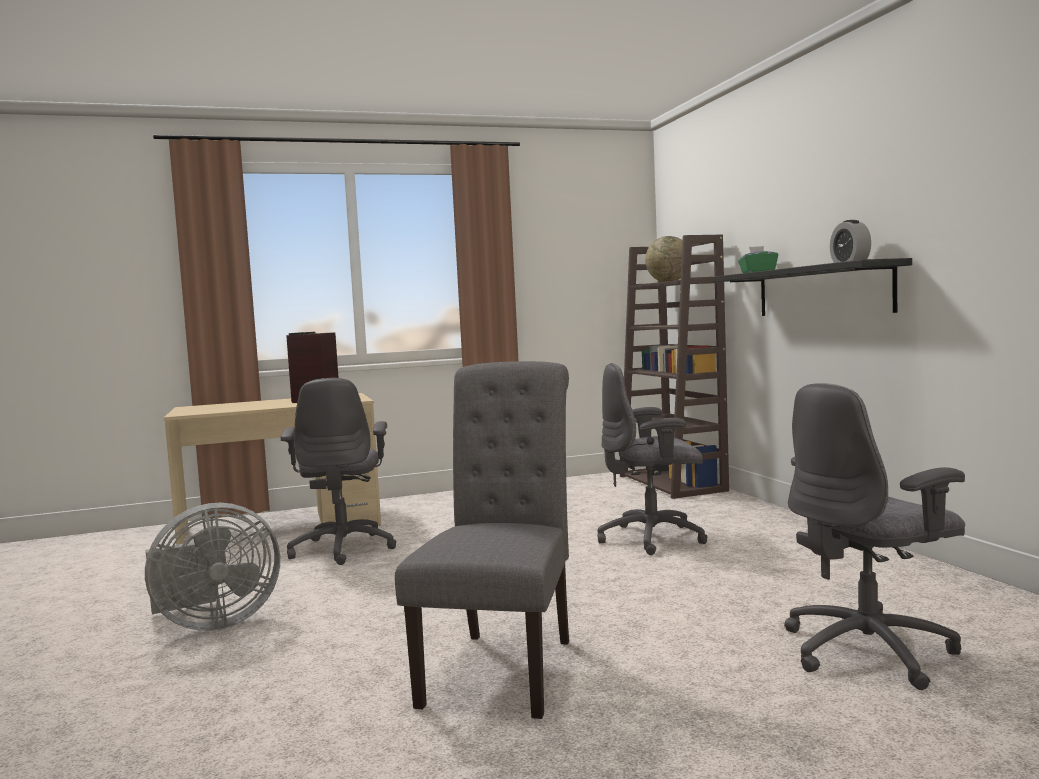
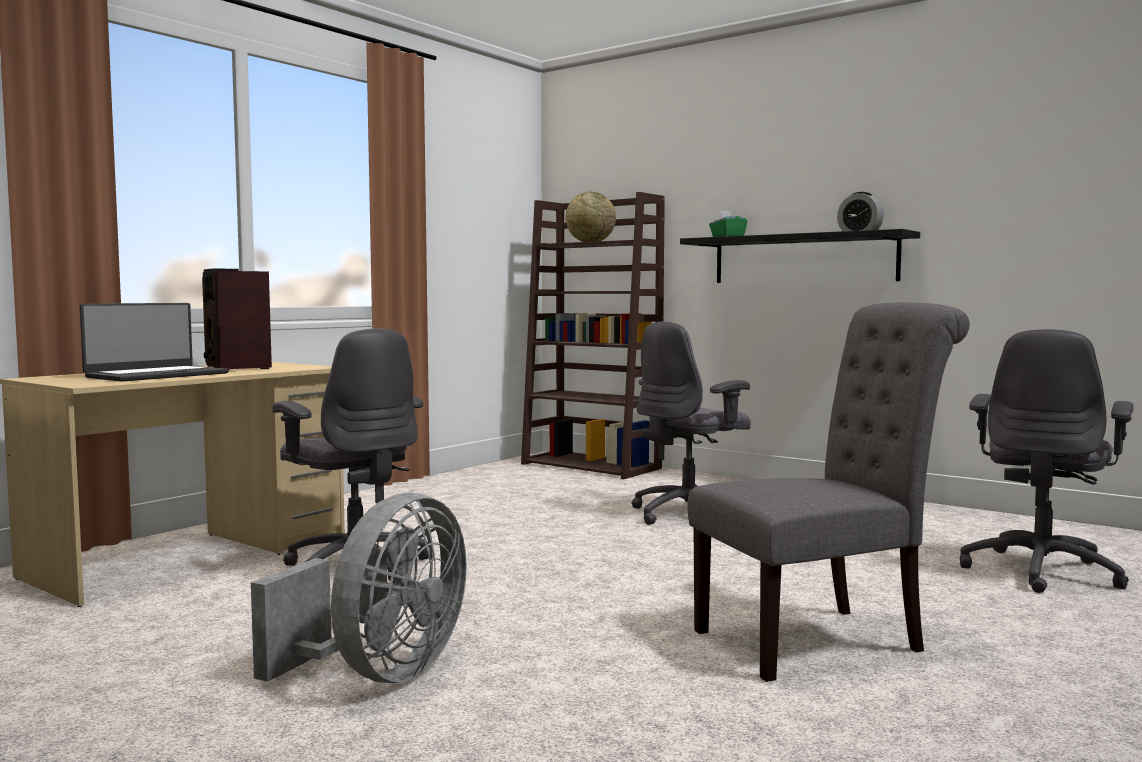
camera: 35 degrees left, 0 degrees up
grey chair [395,361,569,719] -> grey chair turned 90 degrees clockwise [688,302,970,682]
none -> laptop [80,303,229,382]

